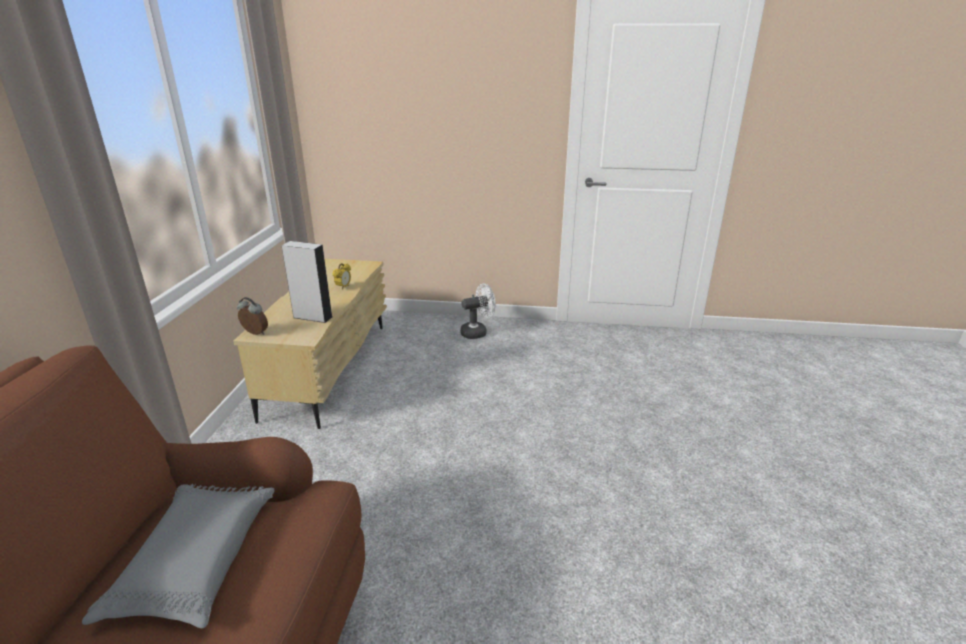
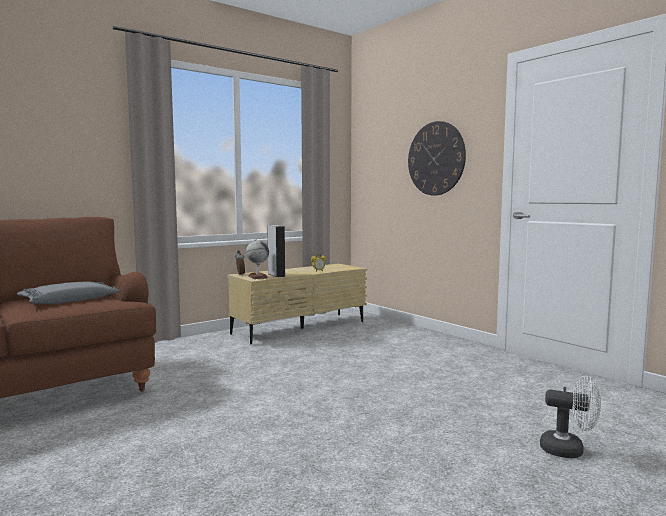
camera: 45 degrees right, 20 degrees down
white fan [460,284,496,339] -> white fan moved to [540,376,601,458]
none -> globe [246,239,269,279]
none -> wall clock [408,121,466,196]

